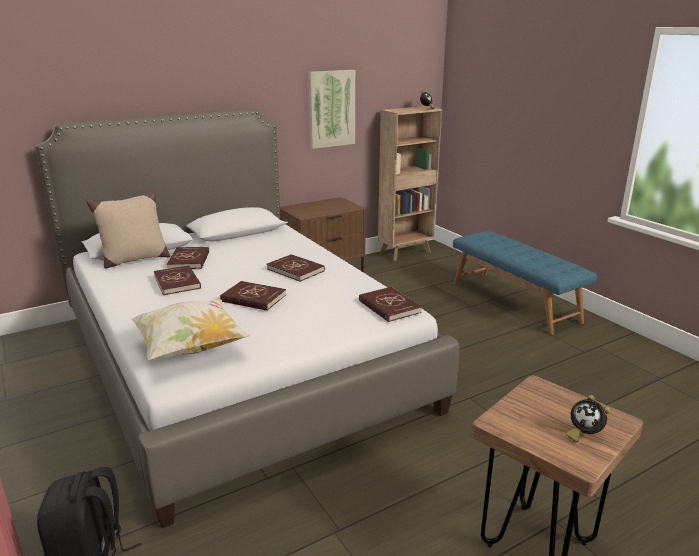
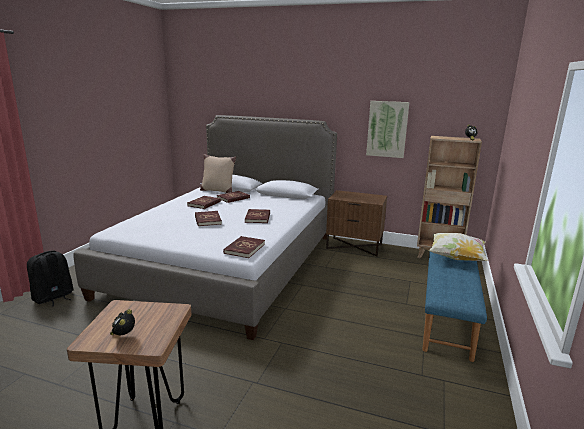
camera: 50 degrees right, 5 degrees down
pillow [131,299,250,360] -> pillow moved to [429,233,488,261]

